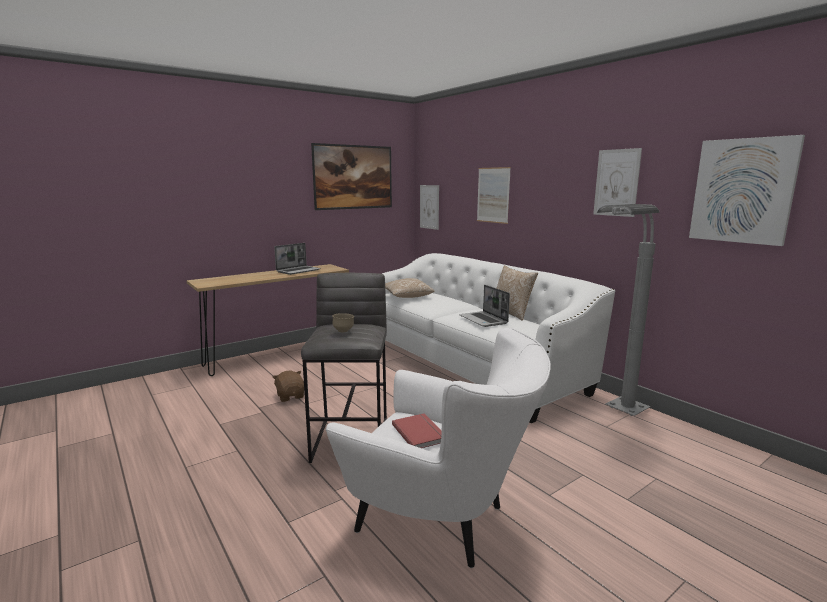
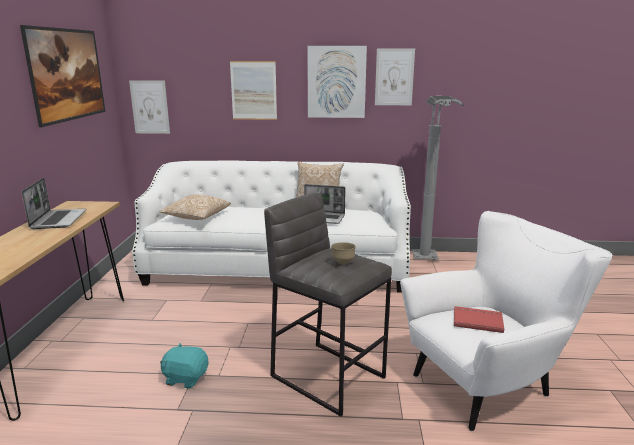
camera: 50 degrees left, 5 degrees up
brown plush toy [272,371,304,402] -> turquoise plush toy [160,343,209,389]
picture [689,135,805,246] -> picture moved to [307,46,367,118]

